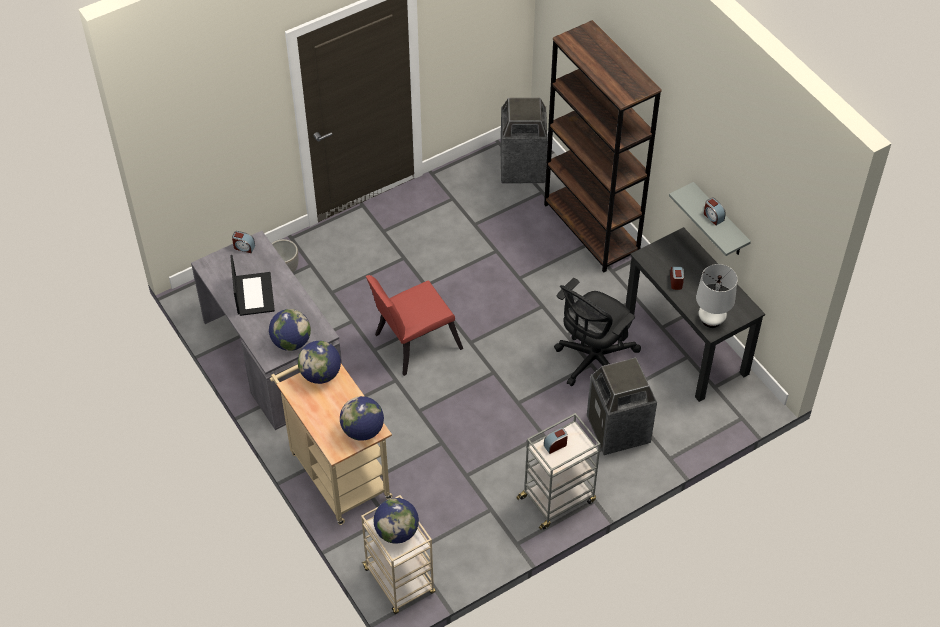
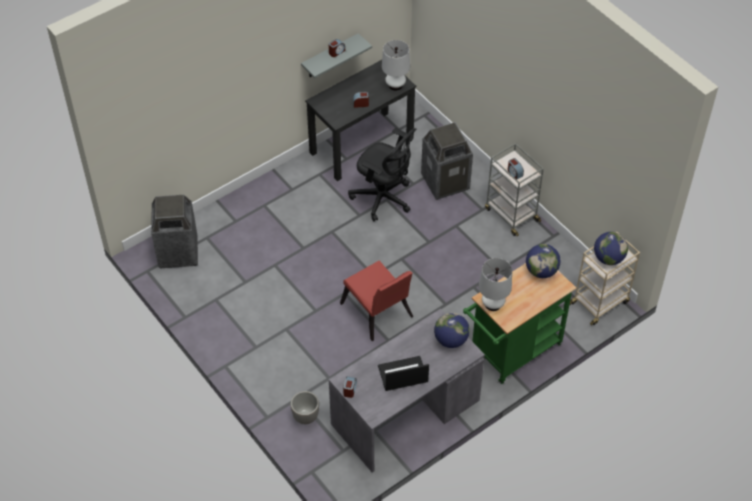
camera: 95 degrees left, 0 degrees up
beige cart [270,364,393,525] -> green cart [463,263,576,384]
globe [298,341,341,384] -> white table lamp [479,258,512,311]
brown bookcase [544,20,662,272] -> none

